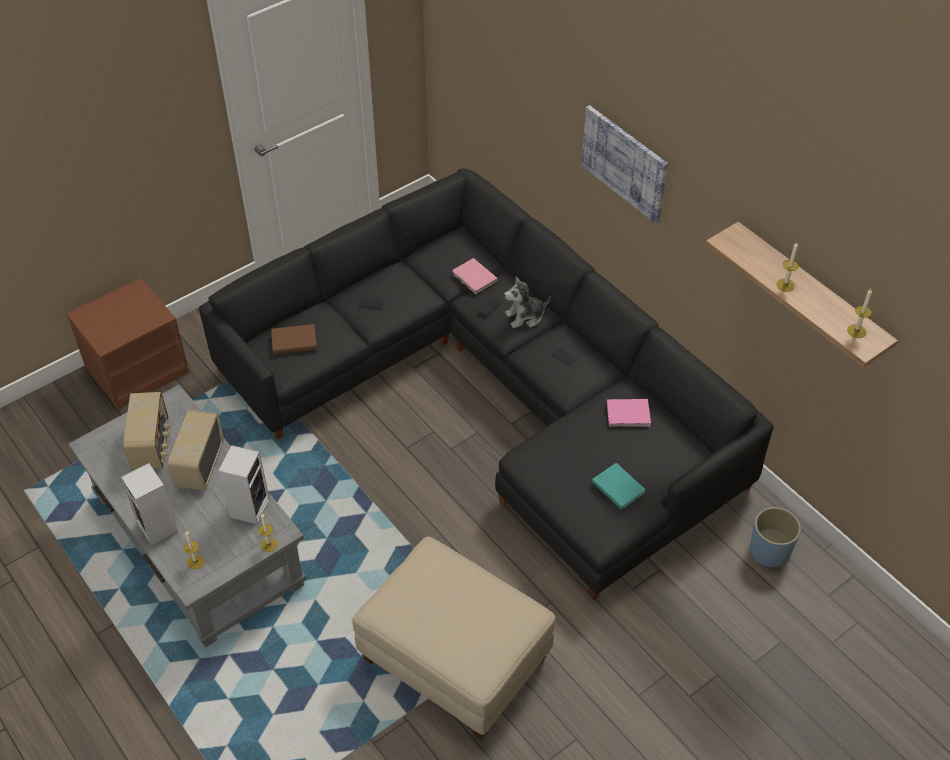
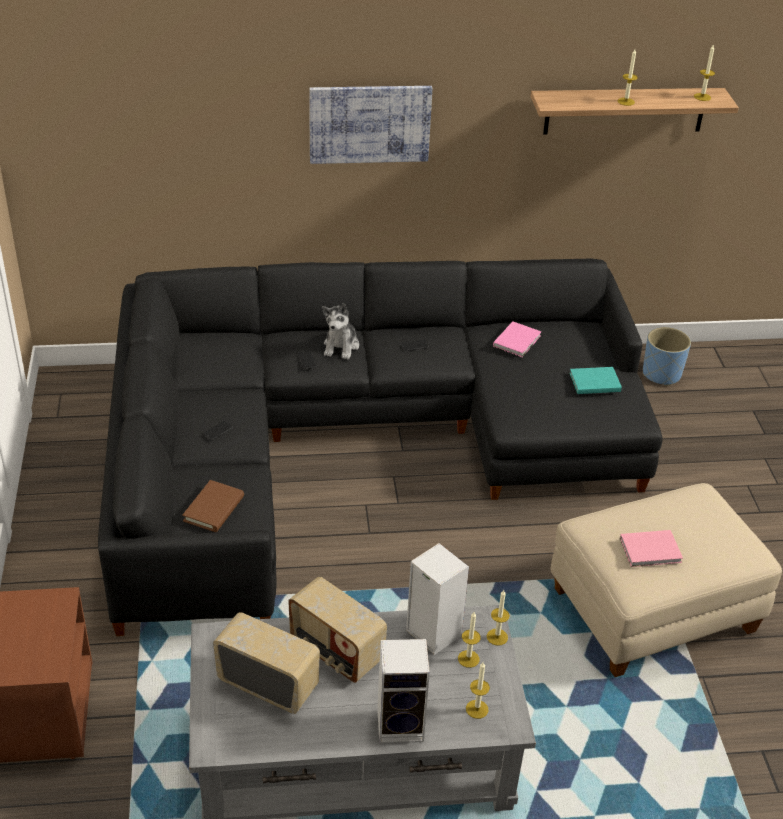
camera: 60 degrees left, 10 degrees down
pink book [452,258,498,294] -> pink book moved to [620,530,683,567]
none -> candle [458,612,481,668]

